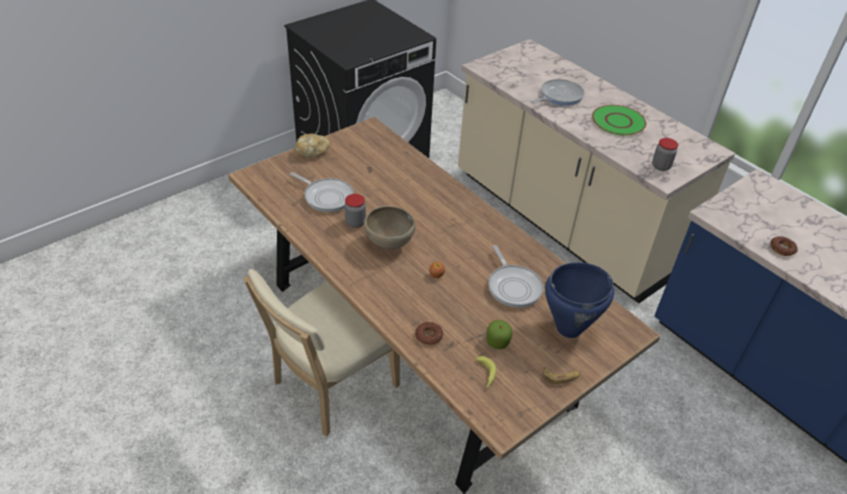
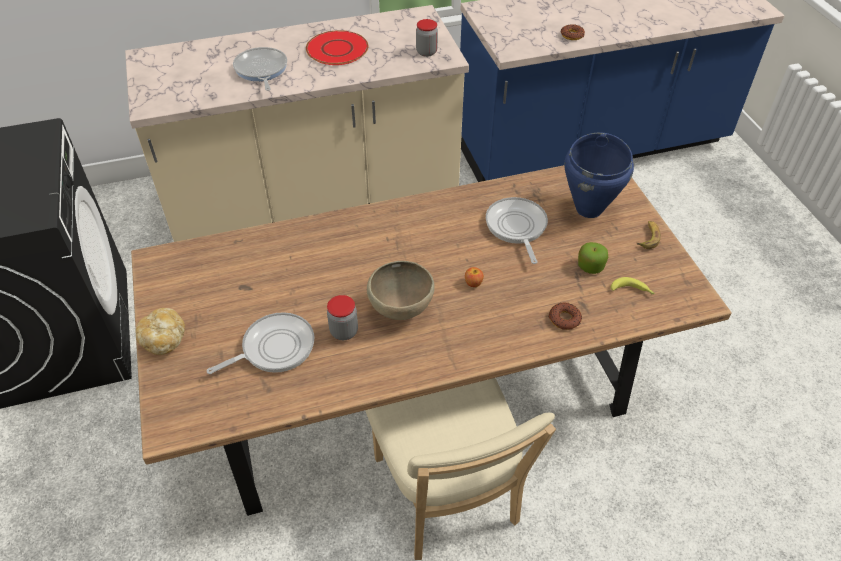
camera: 65 degrees left, 5 degrees up
frying pan [488,245,544,308] -> frying pan turned 105 degrees counterclockwise [486,197,548,264]
green plate [592,105,646,136] -> red plate [306,30,368,65]

